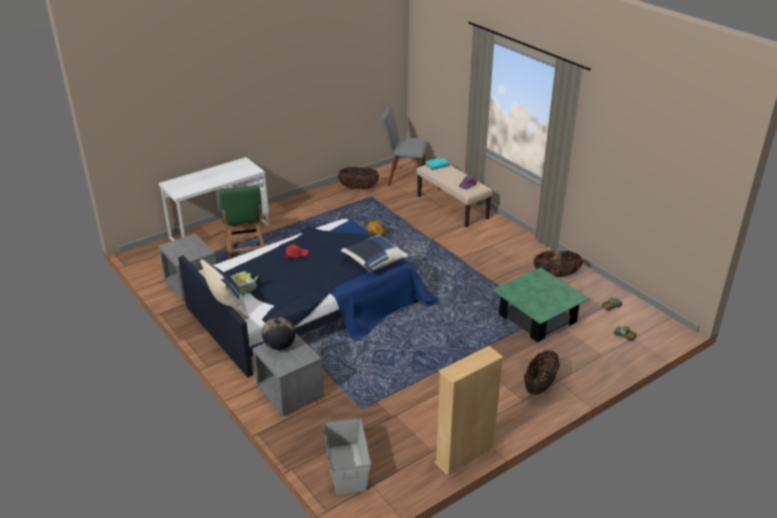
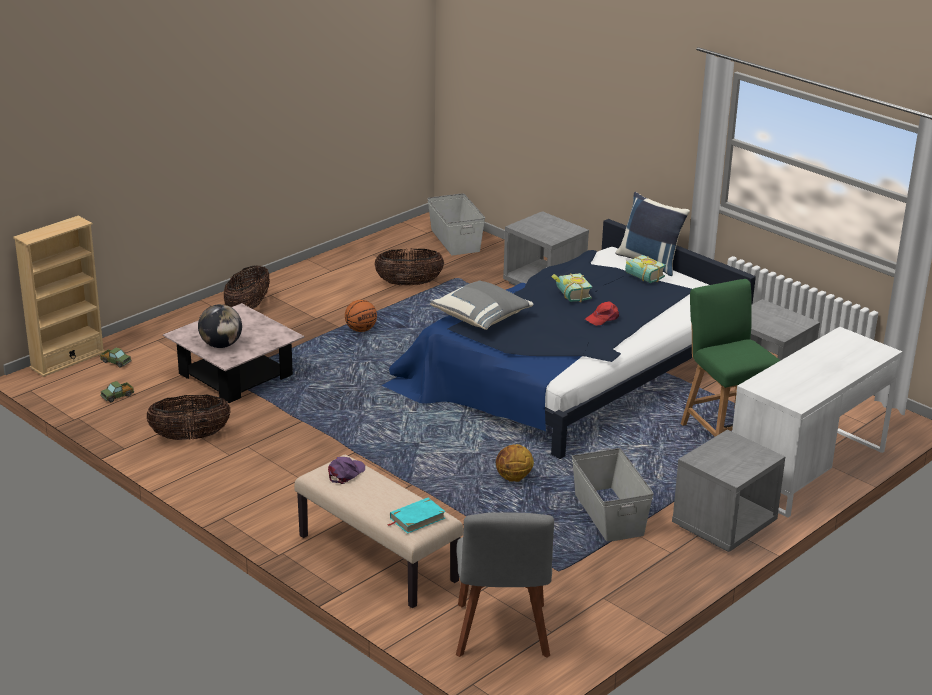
camera: 170 degrees right, 5 degrees down
globe [262,316,296,350] -> globe moved to [198,304,242,348]
basket [338,167,379,189] -> basket moved to [374,249,444,285]
blue pillow [341,234,409,272] -> grey pillow [430,281,534,330]
grey chair [381,105,427,186] -> grey chair turned 90 degrees clockwise [456,512,554,658]
beige bookcase [434,346,503,475] -> beige bookcase moved to [13,216,105,377]
green coffee table [492,267,590,343] -> pink coffee table [163,303,305,403]
none -> basketball [345,300,377,332]
none -> book [551,273,592,303]
none -> grey storage box [572,448,654,541]
none -> grey nightstand [672,430,785,552]

